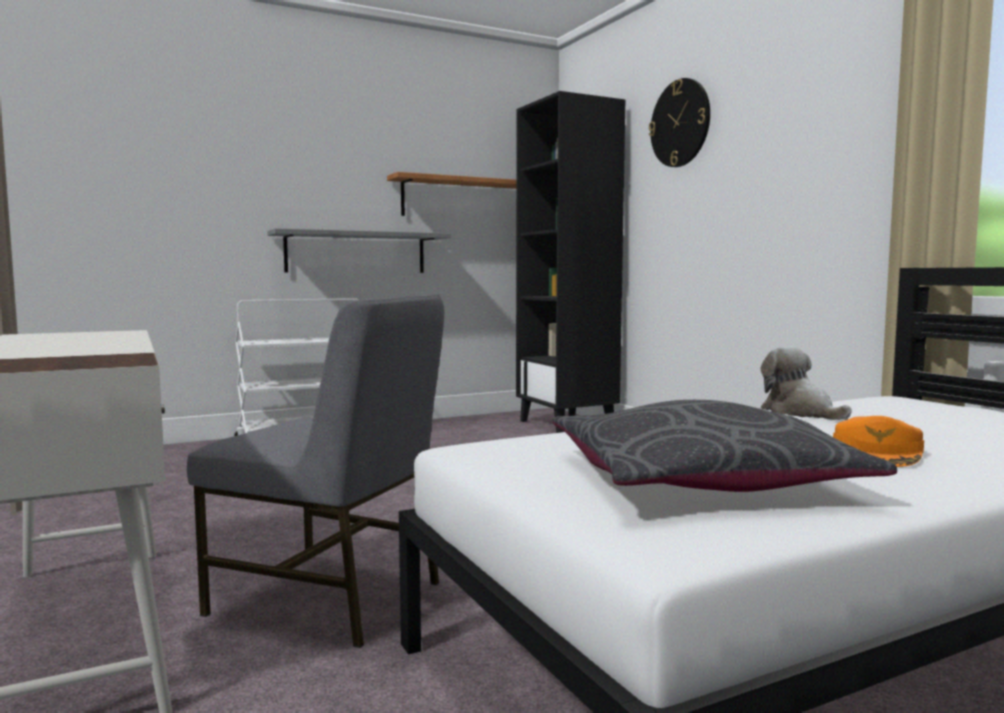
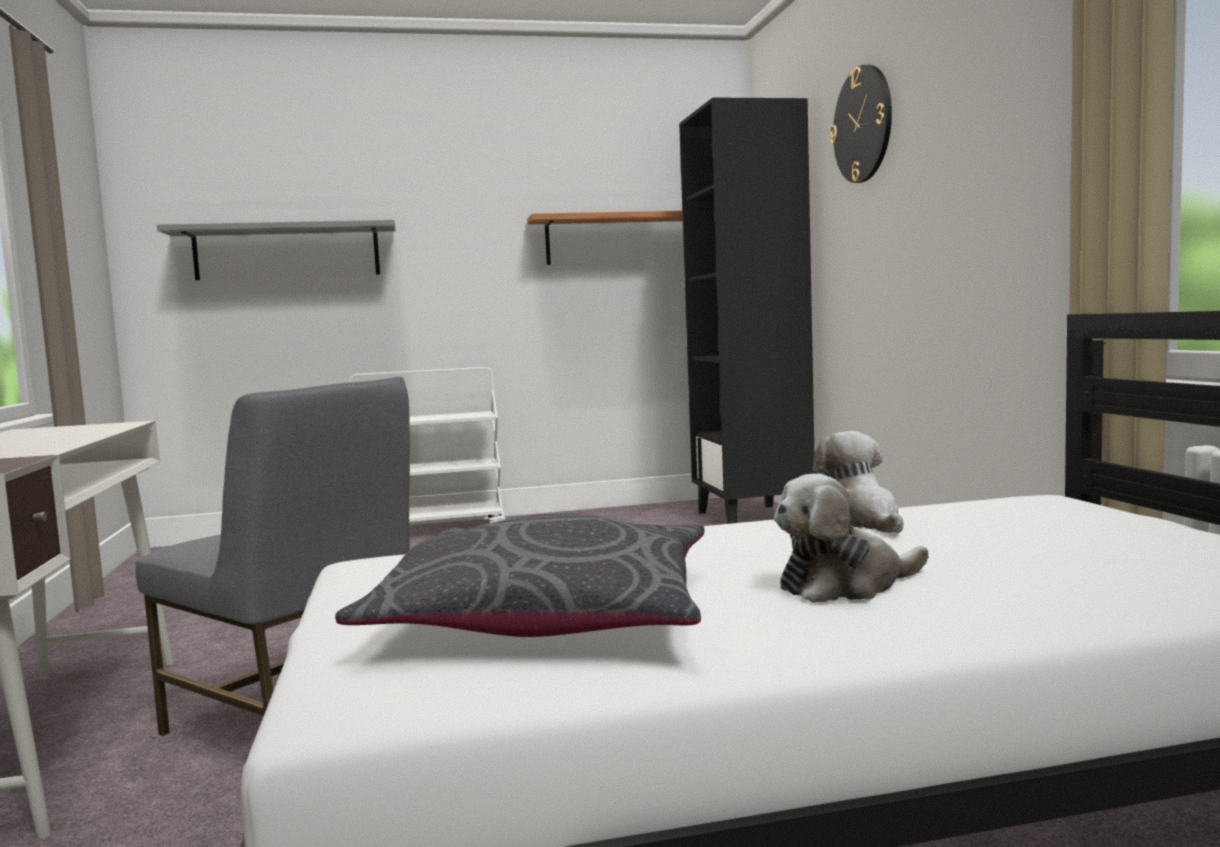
camera: 15 degrees right, 0 degrees up
grey shelf [267,228,451,273] -> grey shelf moved to [157,220,396,280]
orange cap [833,416,924,467] -> plush toy [774,474,929,603]

